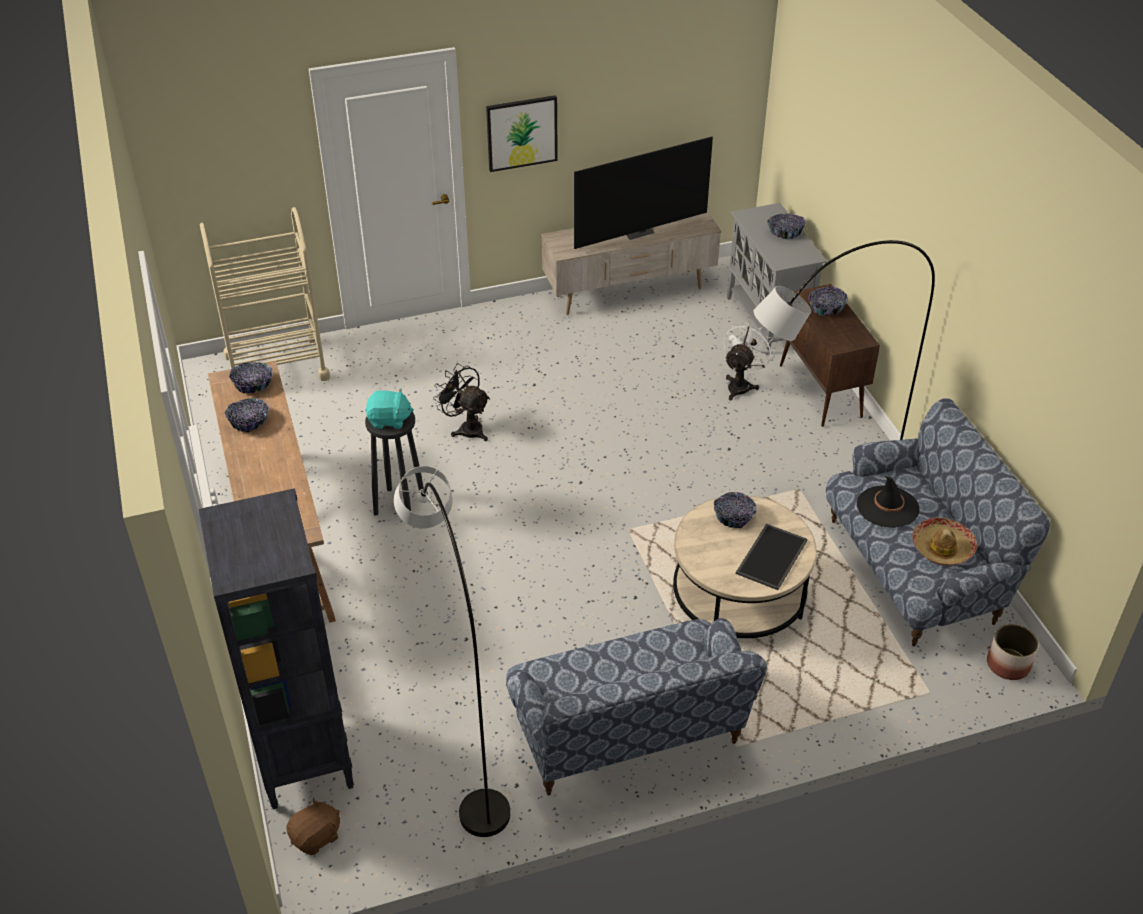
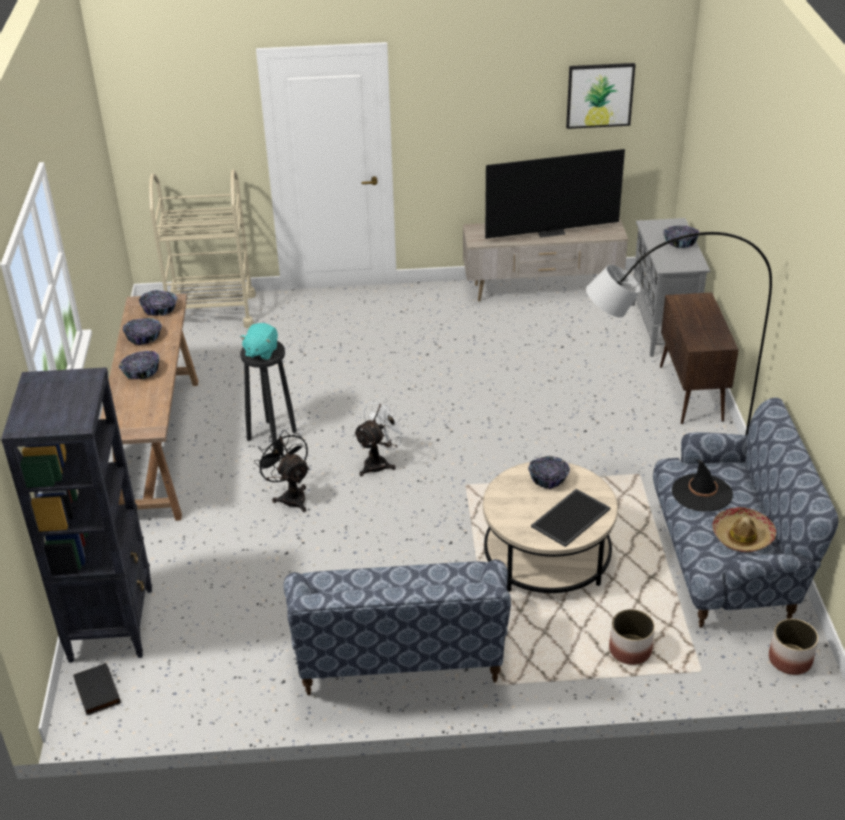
camera: 15 degrees right, 5 degrees down
brown plush toy [287,797,340,855] -> black book [73,663,120,715]
turquoise plush toy [366,388,414,429] -> turquoise plush toy turned 90 degrees clockwise [240,323,278,360]
grey floor lamp [394,466,510,837] -> none
black fan [433,363,490,441] -> black fan moved to [254,430,310,512]
picture [486,95,558,172] -> picture moved to [566,63,635,129]
white fan [723,321,775,400] -> white fan moved to [353,398,409,477]
bowl [808,286,848,316] -> bowl moved to [119,351,160,379]
none -> planter [609,609,655,665]

